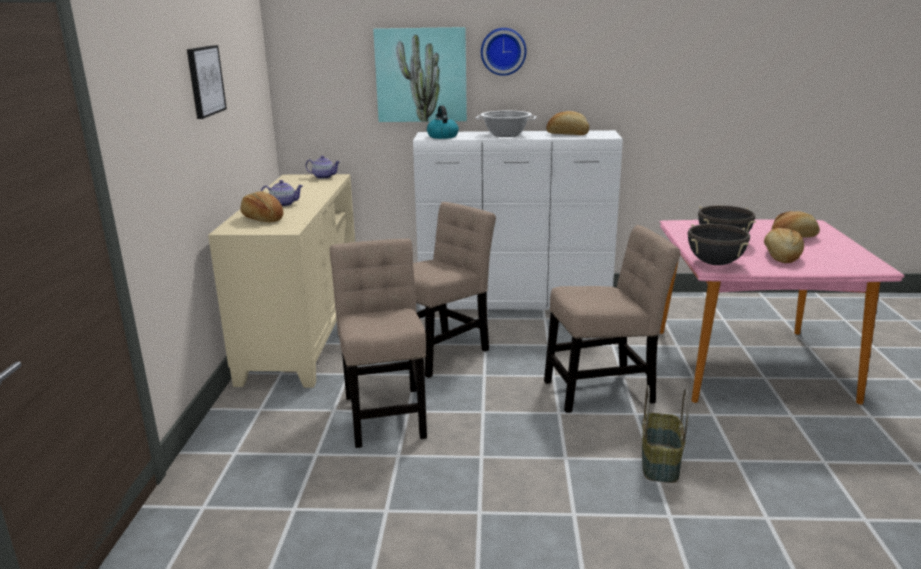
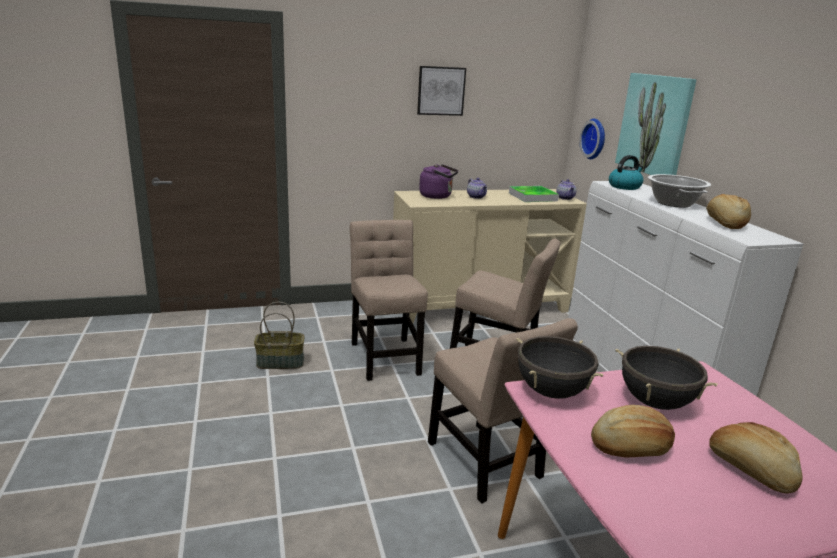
camera: 70 degrees right, 0 degrees up
bread [240,191,284,222] -> purple kettle [419,164,458,199]
beige chair [330,239,427,448] -> beige chair turned 75 degrees counterclockwise [350,220,428,381]
wall clock [481,28,527,76] -> wall clock moved to [579,119,605,159]
basket [642,385,689,483] -> basket moved to [254,302,305,369]
none -> tray [509,186,559,202]

